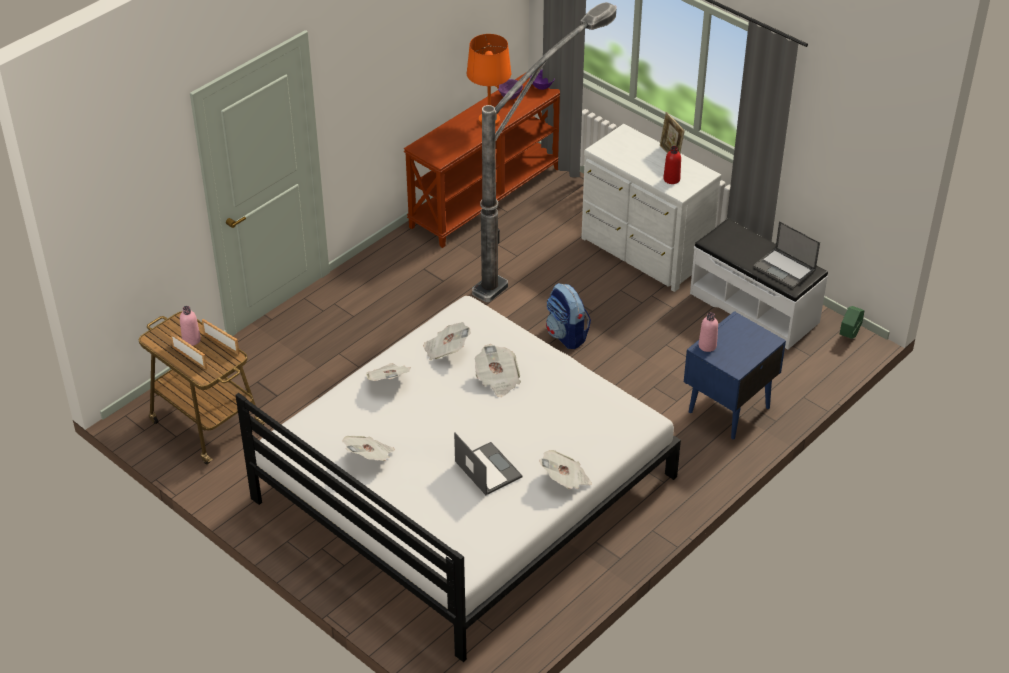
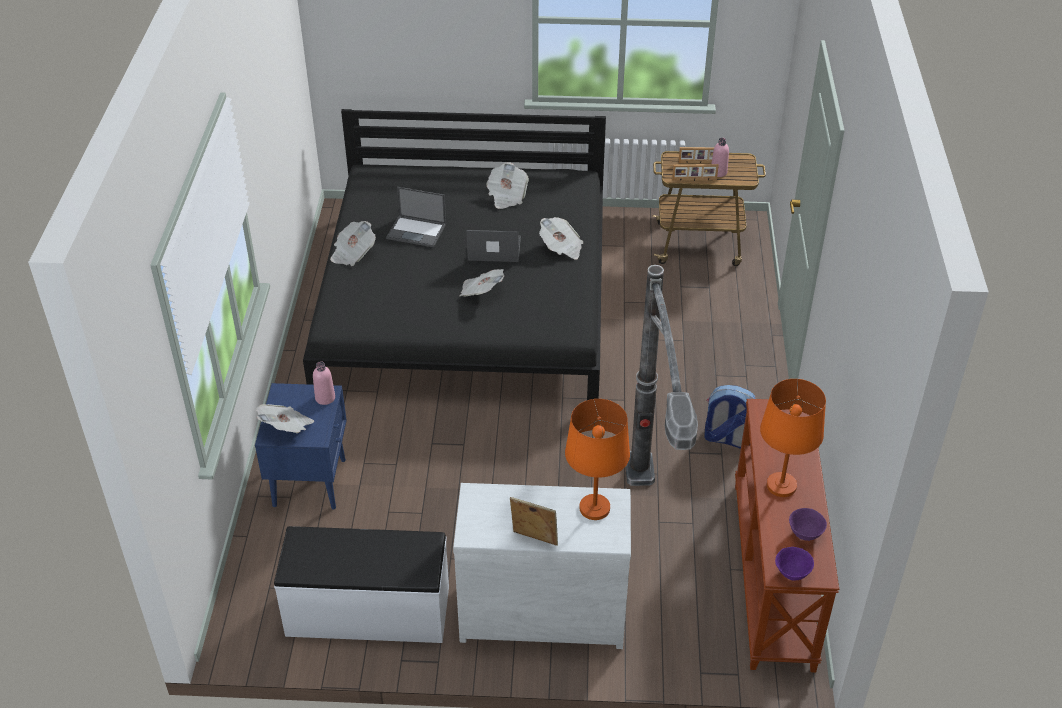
camera: 140 degrees right, 0 degrees up
white bed [235,296,681,662] -> black bed [303,109,606,400]
newspaper [423,322,471,360] -> newspaper moved to [256,404,314,433]
backpack [546,283,591,349] -> backpack moved to [704,385,756,449]
red bottle [663,146,681,184] -> none
laptop [753,221,820,289] -> laptop moved to [466,230,521,262]
green planter [840,306,865,339] -> none
none -> orange table lamp [565,399,630,520]

